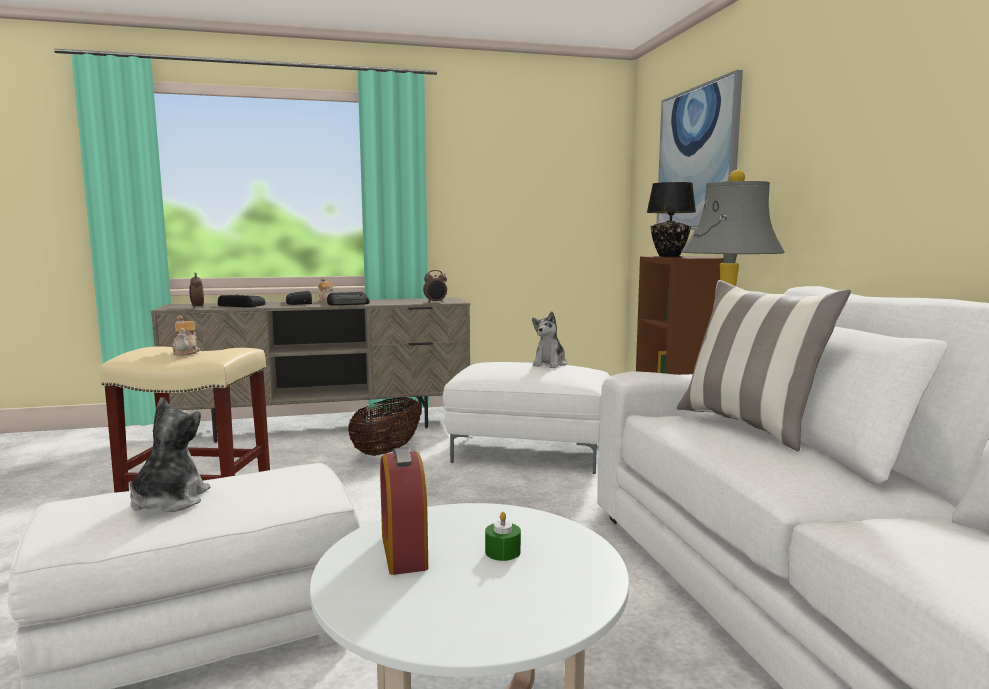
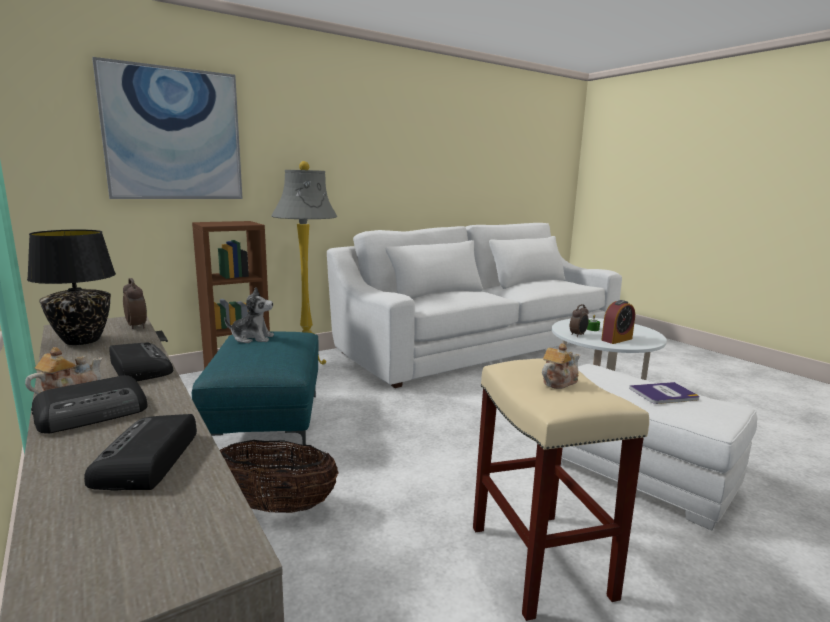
camera: 110 degrees left, 5 degrees up
plush toy [130,397,211,512] -> book [629,382,699,404]
alarm clock [190,273,204,308] -> alarm clock moved to [570,304,589,337]
white ottoman [443,362,610,474] -> turquoise ottoman [192,332,319,445]
black table lamp [647,182,696,257] -> black table lamp moved to [27,230,116,345]
pillow [677,280,851,451] -> none

